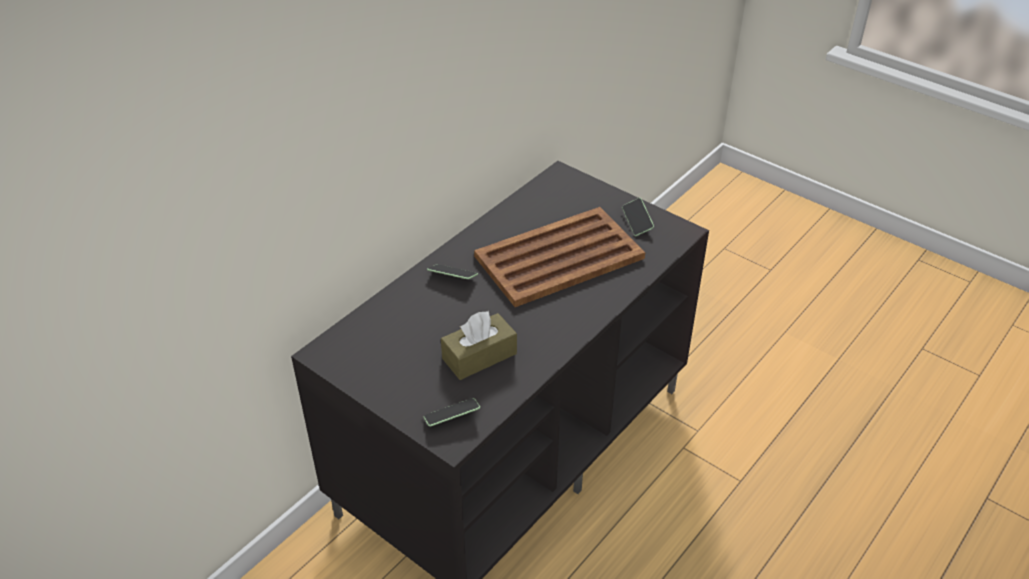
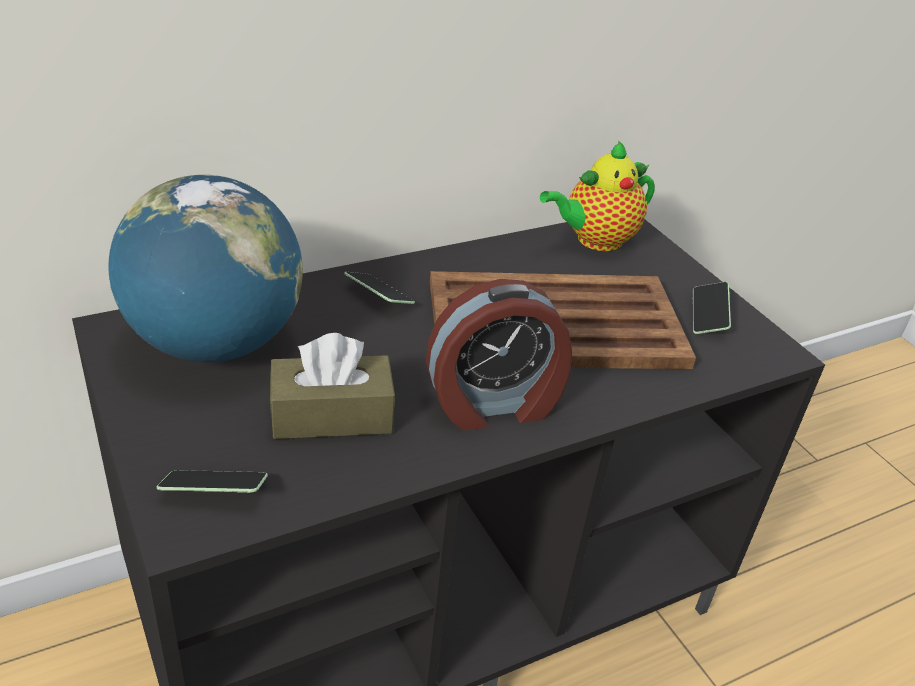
camera: 20 degrees right, 5 degrees down
none -> globe [109,175,303,362]
none -> alarm clock [426,279,572,430]
none -> teapot [540,140,655,251]

